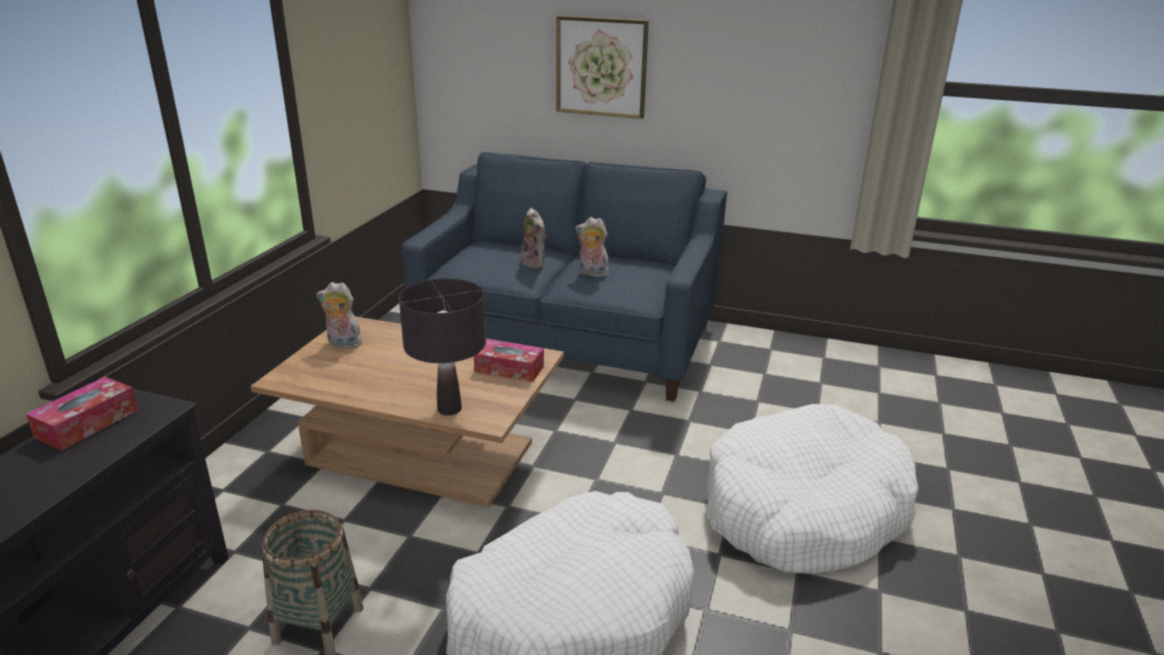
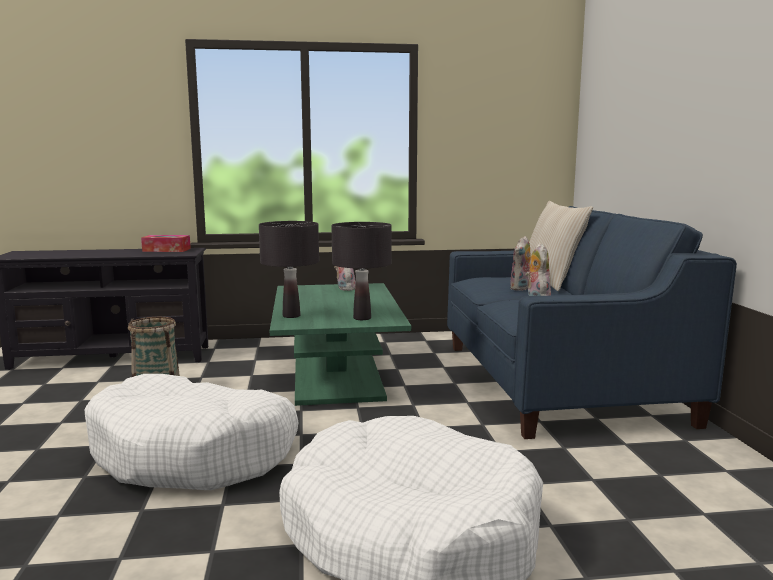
camera: 65 degrees right, 15 degrees down
brown coffee table [251,316,564,507] -> green coffee table [270,283,411,406]
tissue box [474,339,544,382] -> black table lamp [331,222,392,320]
picture [556,16,649,119] -> none
none -> beige pillow [529,201,593,291]

